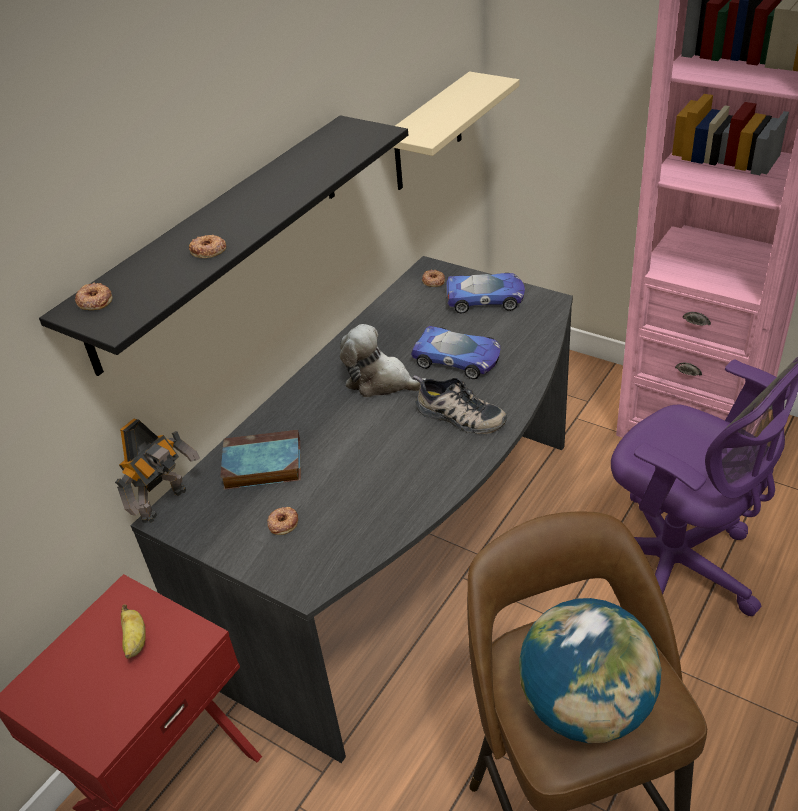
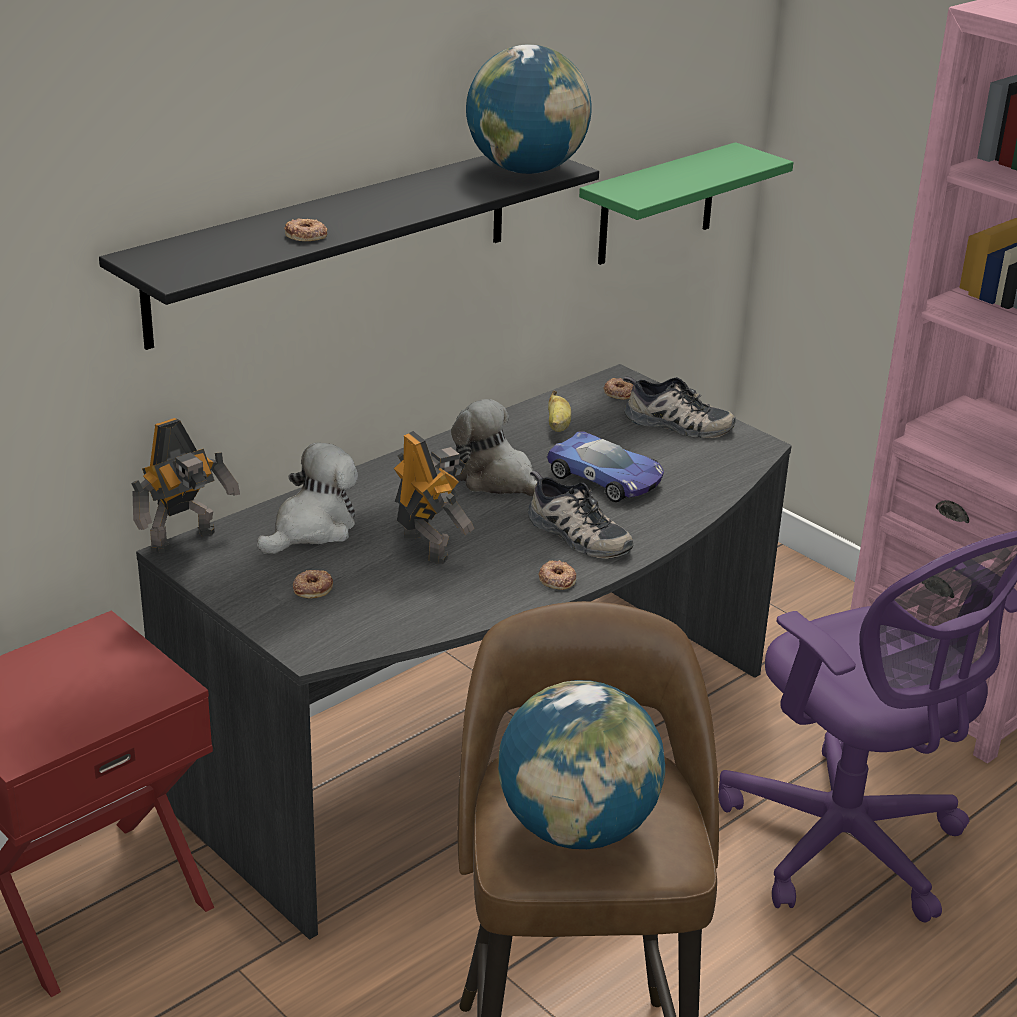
camera: 10 degrees right, 10 degrees down
donut [75,283,113,310] -> donut moved to [538,560,576,590]
banana [121,604,146,659] -> banana moved to [548,391,571,432]
book [220,430,301,490] -> plush toy [257,442,358,554]
beige shelf [393,72,519,190] -> green shelf [579,142,793,265]
toy car [446,273,525,313] -> shoe [623,377,736,438]
none -> toy robot [393,431,474,564]
none -> globe [466,44,592,174]

